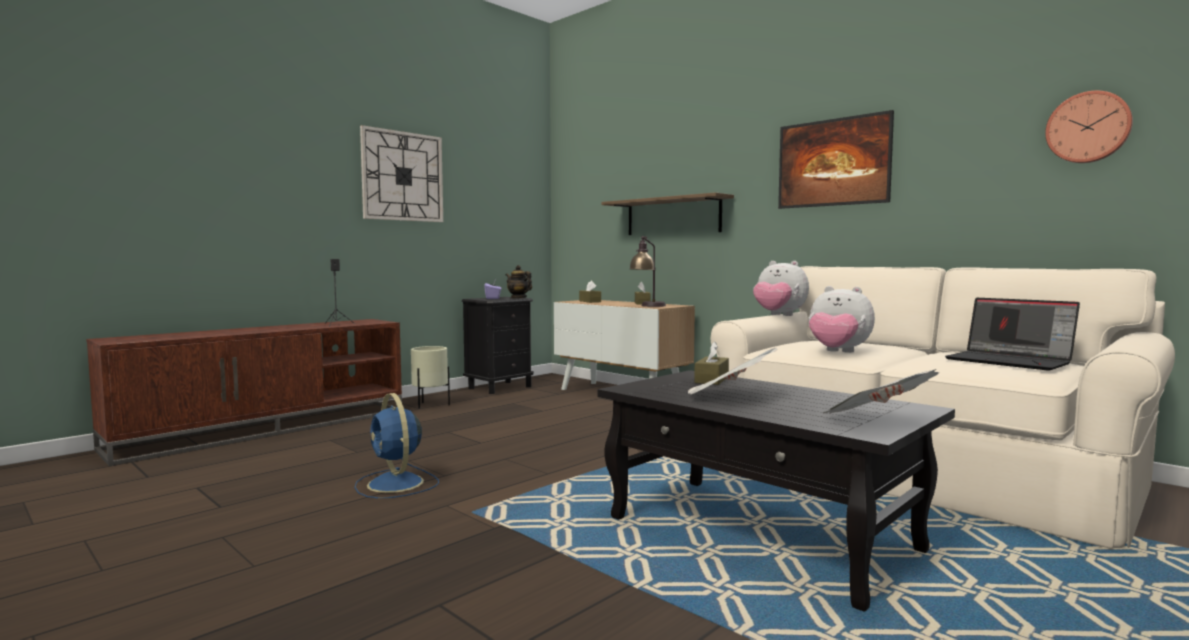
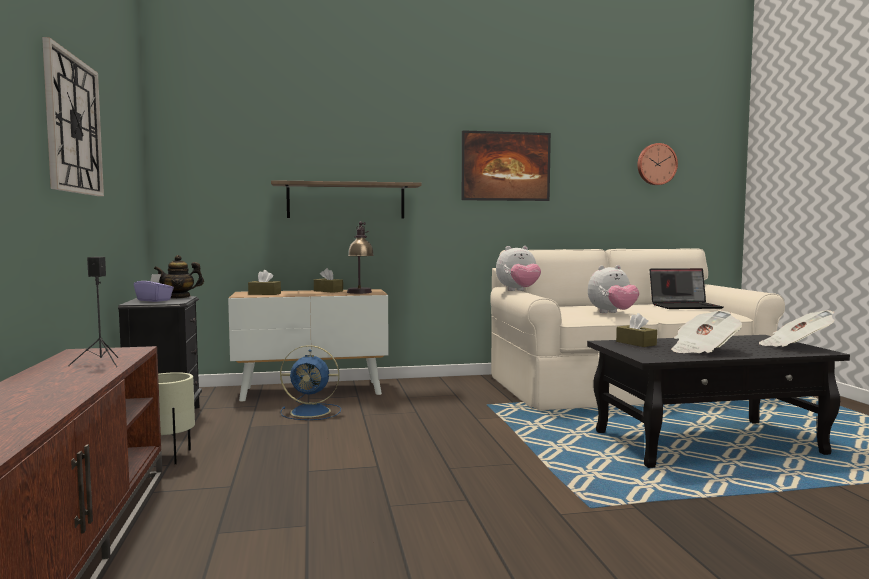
camera: 55 degrees left, 0 degrees up
blue fan [355,393,439,499] -> blue fan moved to [280,345,341,420]

